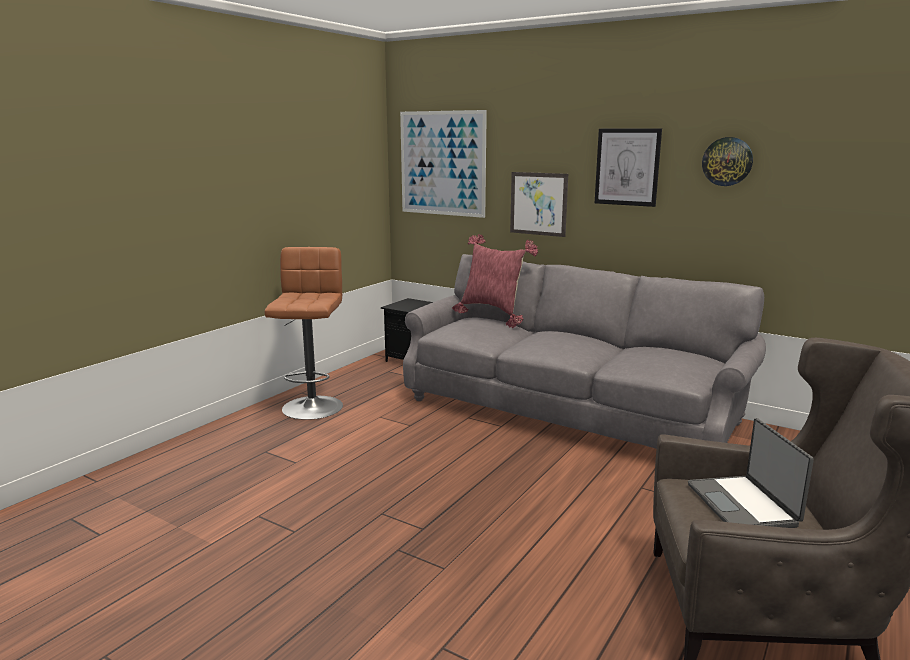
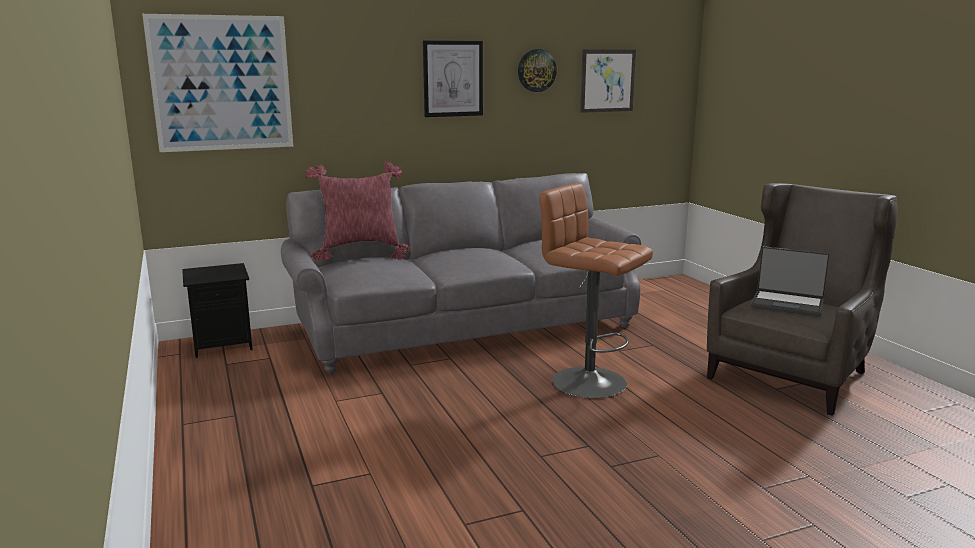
camera: 55 degrees left, 0 degrees up
brown stool [265,247,343,420] -> brown stool moved to [539,183,653,398]
picture [510,172,568,237] -> picture moved to [580,50,636,113]

